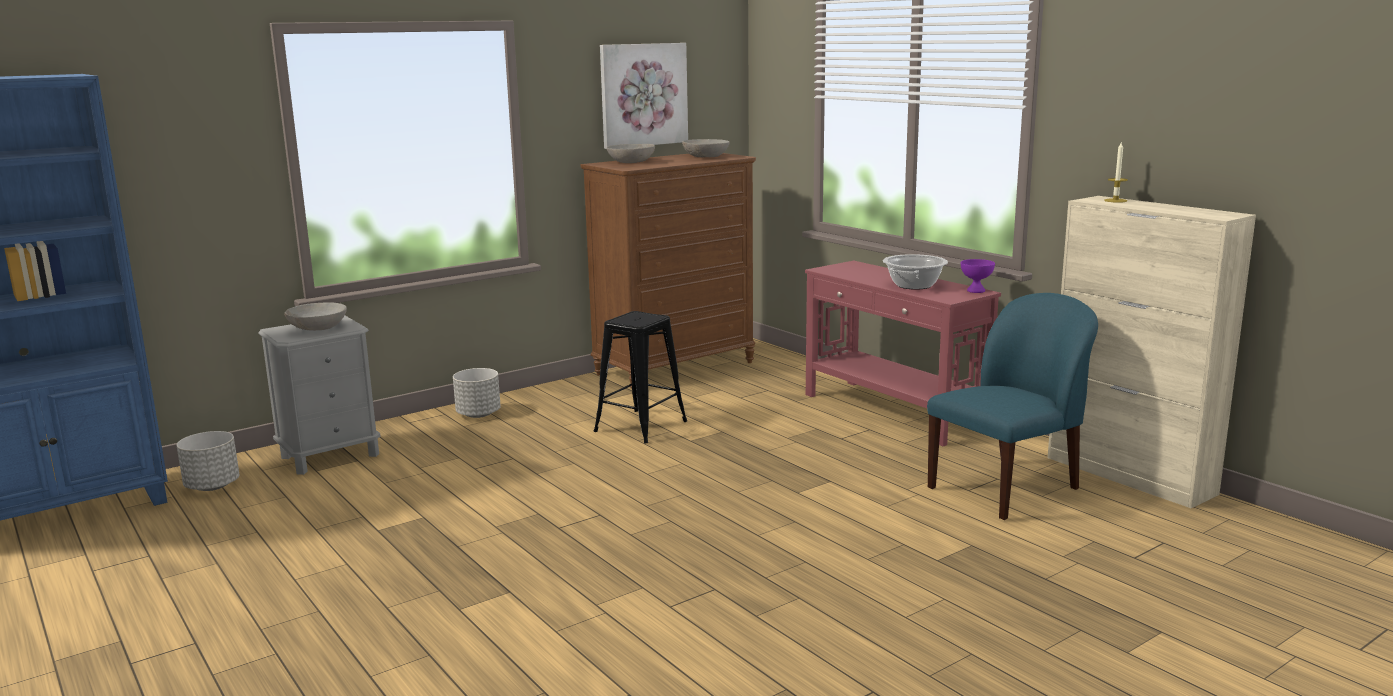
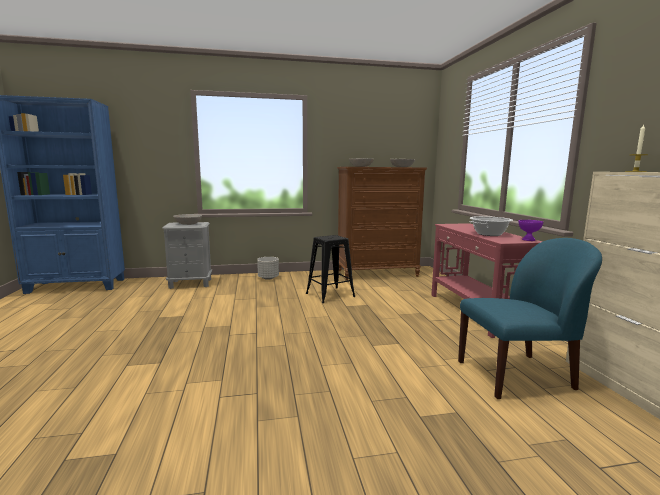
camera: 25 degrees right, 5 degrees down
grey planter [176,431,239,491] -> none
picture [600,43,688,149] -> none

